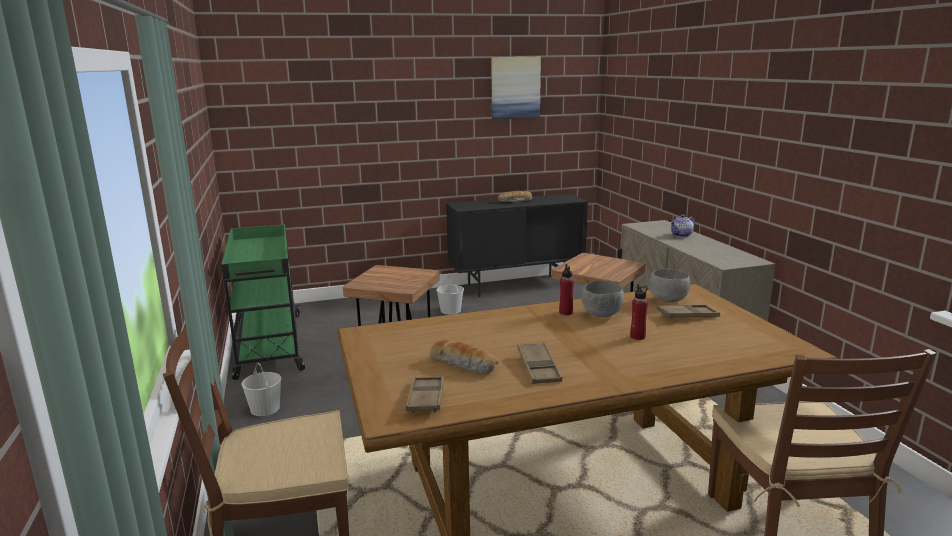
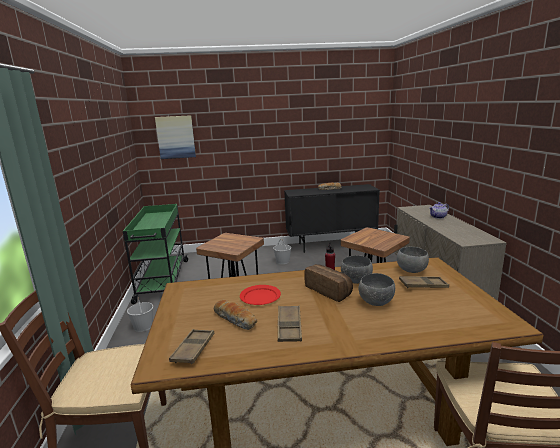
camera: 10 degrees right, 0 degrees up
picture [491,57,541,119] -> picture moved to [155,115,196,159]
red bottle [630,284,648,340] -> grey bowl [359,273,395,306]
none -> red plate [240,285,281,305]
none -> bread [304,264,353,302]

